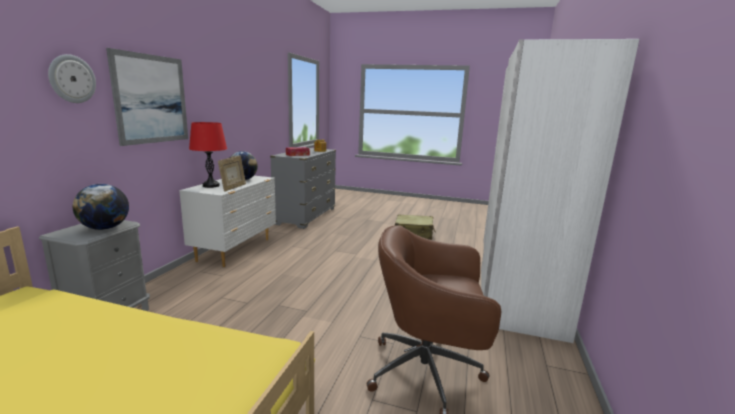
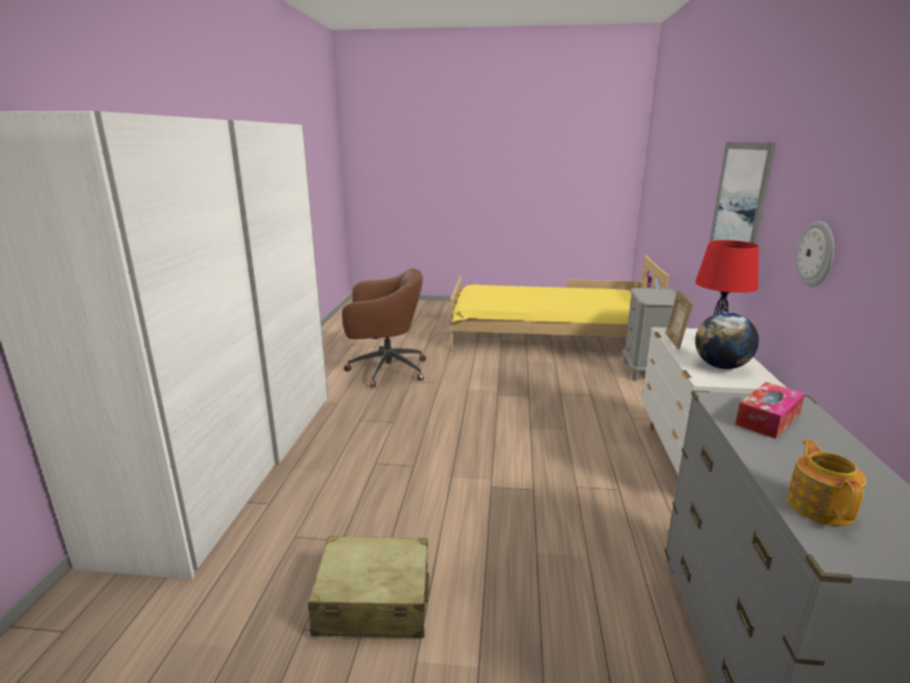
camera: 170 degrees right, 5 degrees up
wall clock [48,54,96,103] -> wall clock moved to [796,221,834,287]
globe [73,184,129,230] -> none

